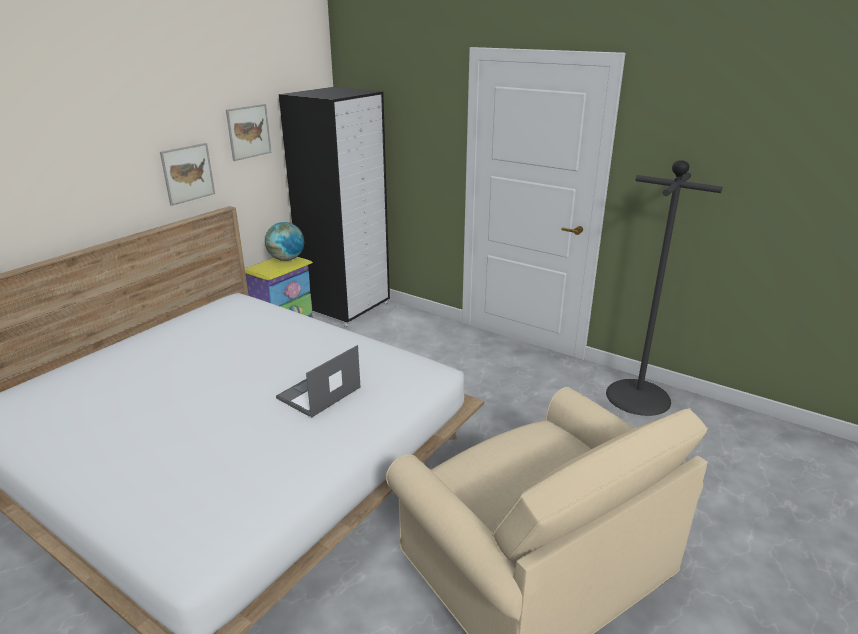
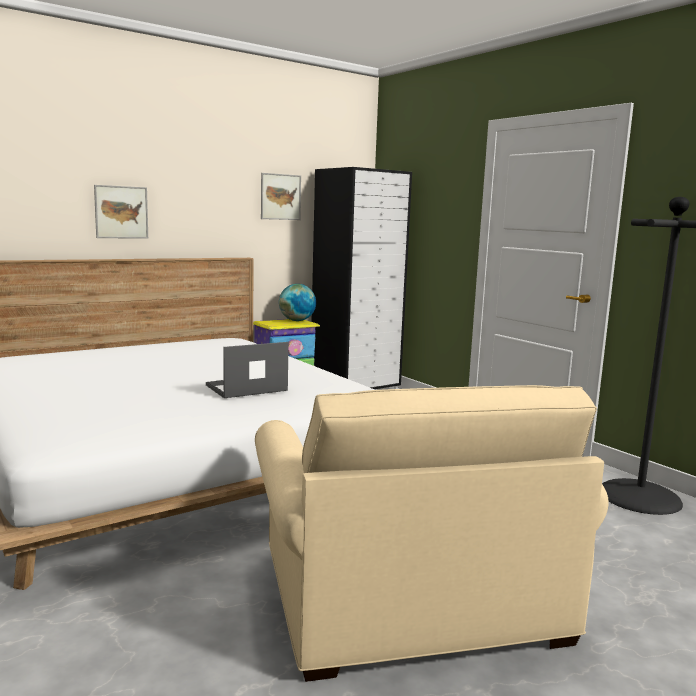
camera: 20 degrees right, 15 degrees down
picture [160,143,215,206] -> picture moved to [94,185,148,239]

